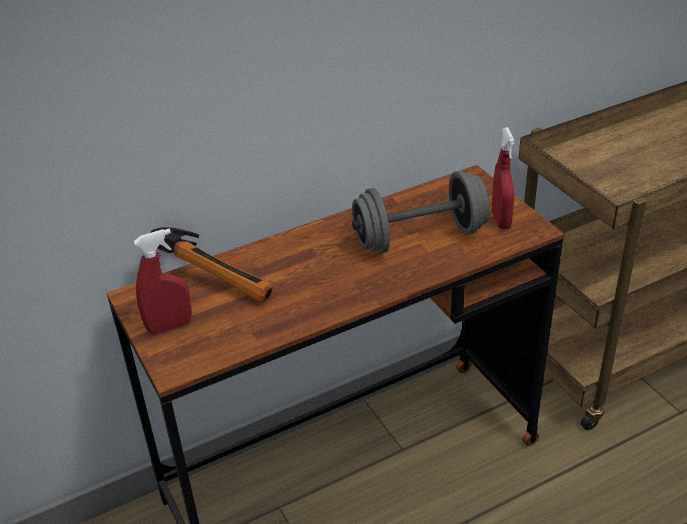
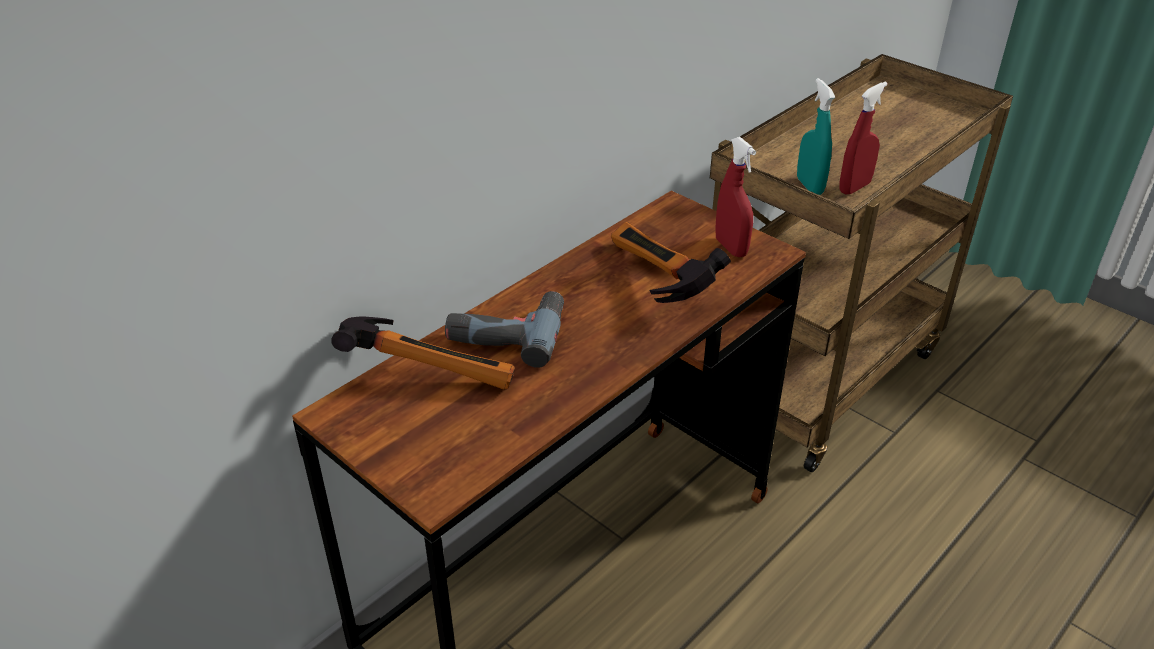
camera: 20 degrees left, 0 degrees up
red spray bottle [134,228,192,334] -> red spray bottle moved to [840,82,887,195]
grey dumbbell [352,170,490,253] -> hammer [611,222,731,303]
none -> power drill [445,291,564,367]
none -> turquoise spray bottle [797,78,835,195]

